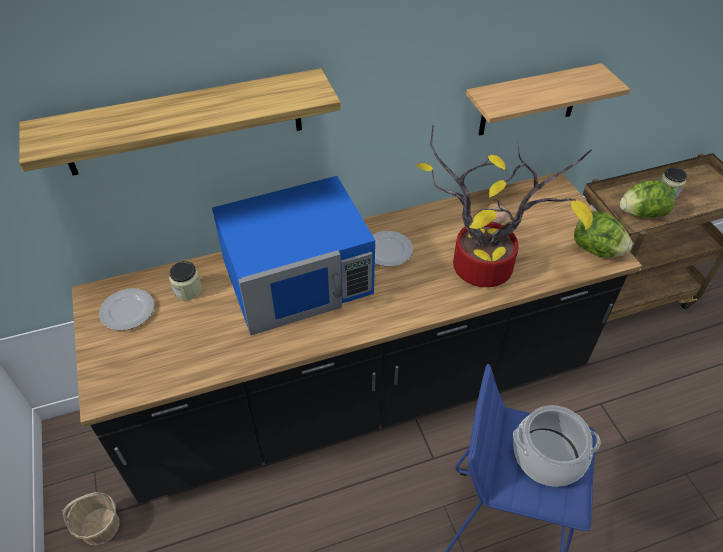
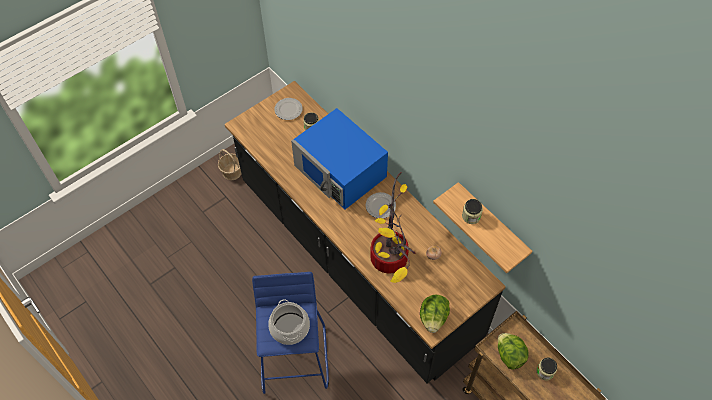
camera: 70 degrees right, 10 degrees up
shelf [19,68,341,176] -> none
none -> jar [462,199,483,224]

